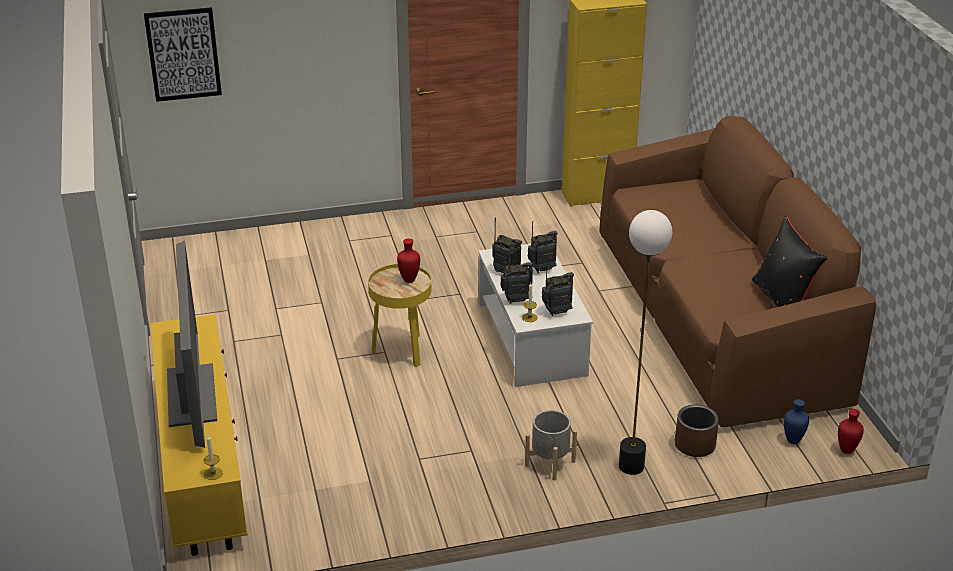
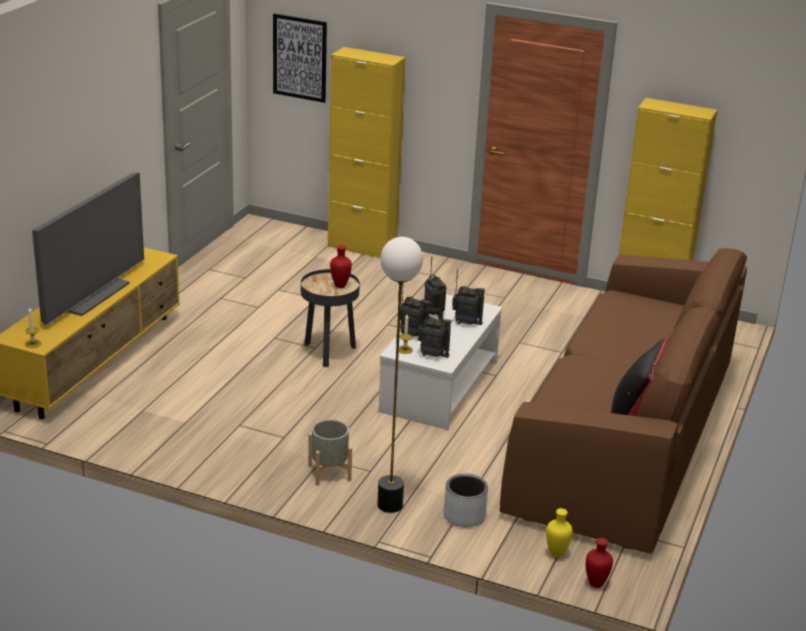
camera: 35 degrees right, 5 degrees down
yellow side table [368,264,431,367] -> black side table [301,269,360,367]
brown planter [675,405,719,457] -> grey planter [444,474,488,527]
blue vase [784,399,809,444] -> yellow vase [546,508,573,557]
none -> yellow cabinet [328,47,405,258]

